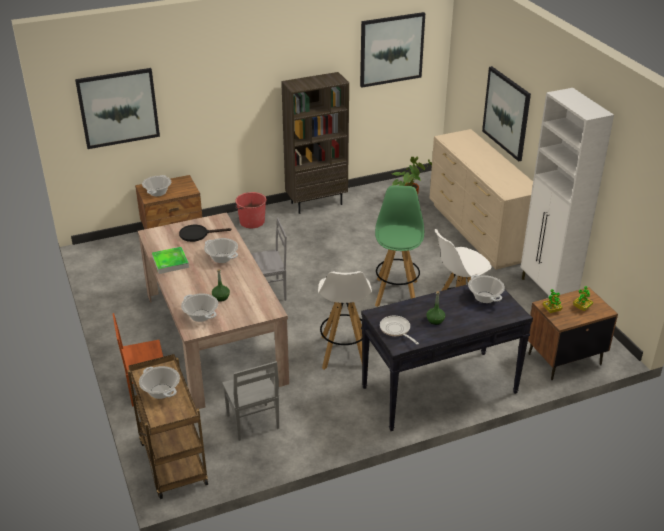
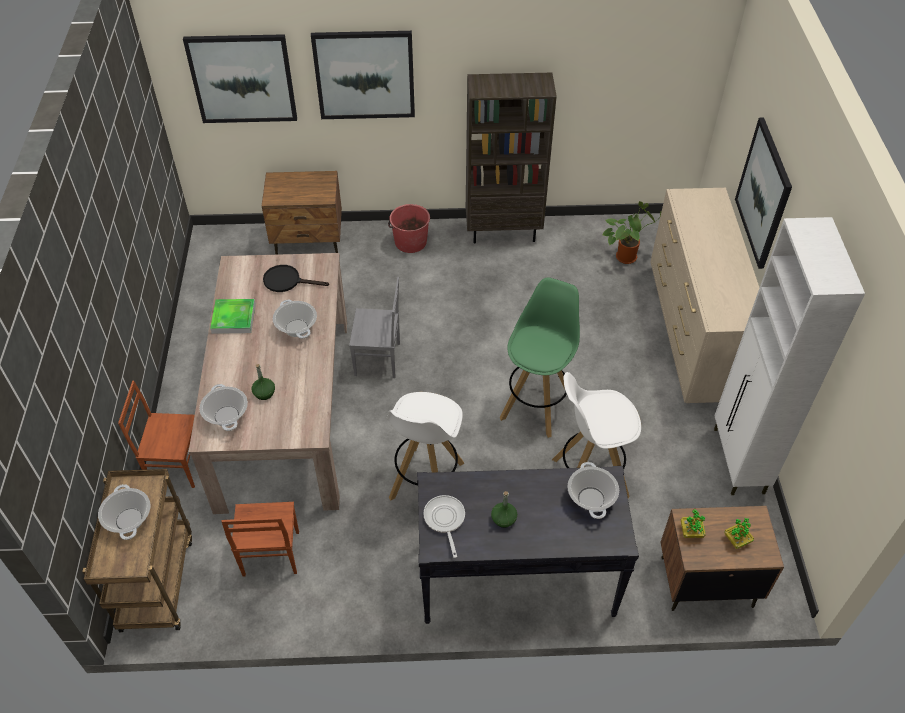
camera: 20 degrees right, 15 degrees up
cooking pot [142,175,171,196] -> none
grey chair [222,361,279,441] -> brown chair [221,502,299,577]
picture [360,12,425,88] -> picture moved to [311,31,415,119]

